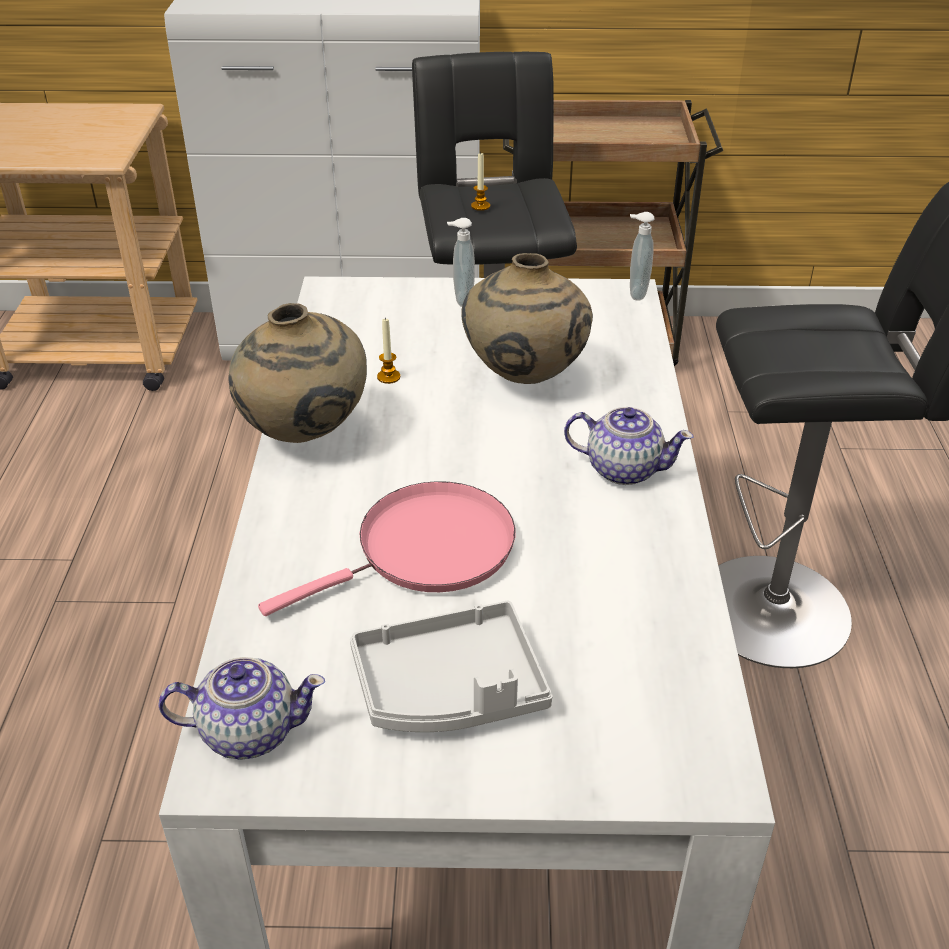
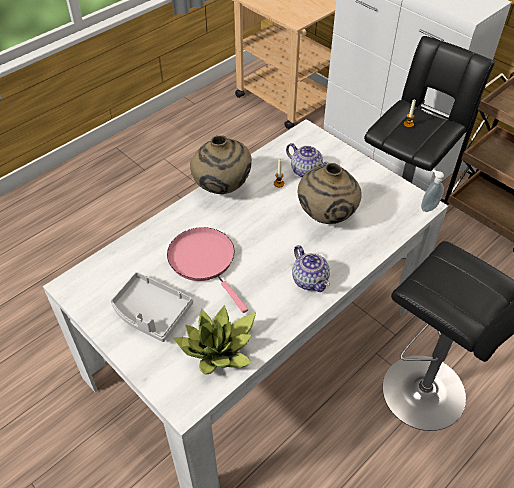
camera: 45 degrees right, 10 degrees up
teapot [158,657,325,760] -> teapot moved to [286,143,328,177]
pink frying pan [258,481,515,616] -> pink frying pan turned 135 degrees counterclockwise [167,227,248,313]
soap dispenser [447,218,475,307] -> none
none -> potted plant [173,305,256,374]

